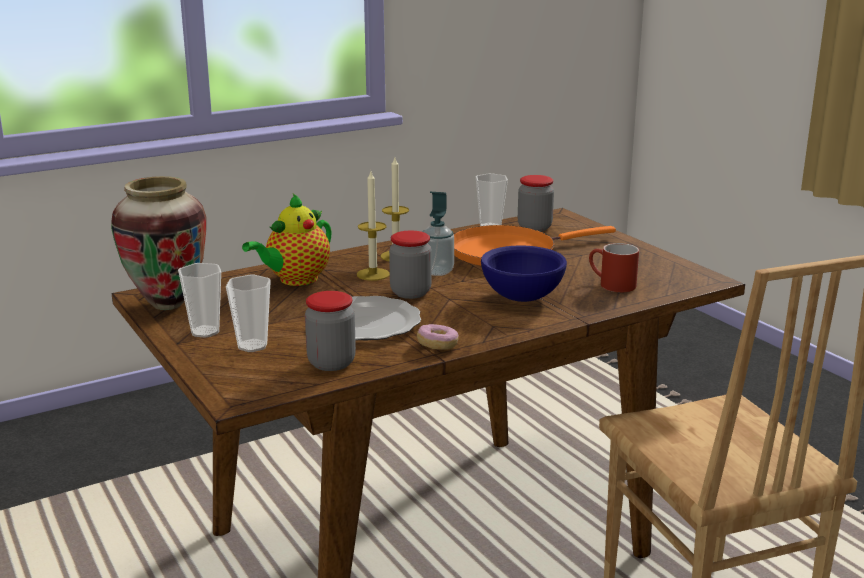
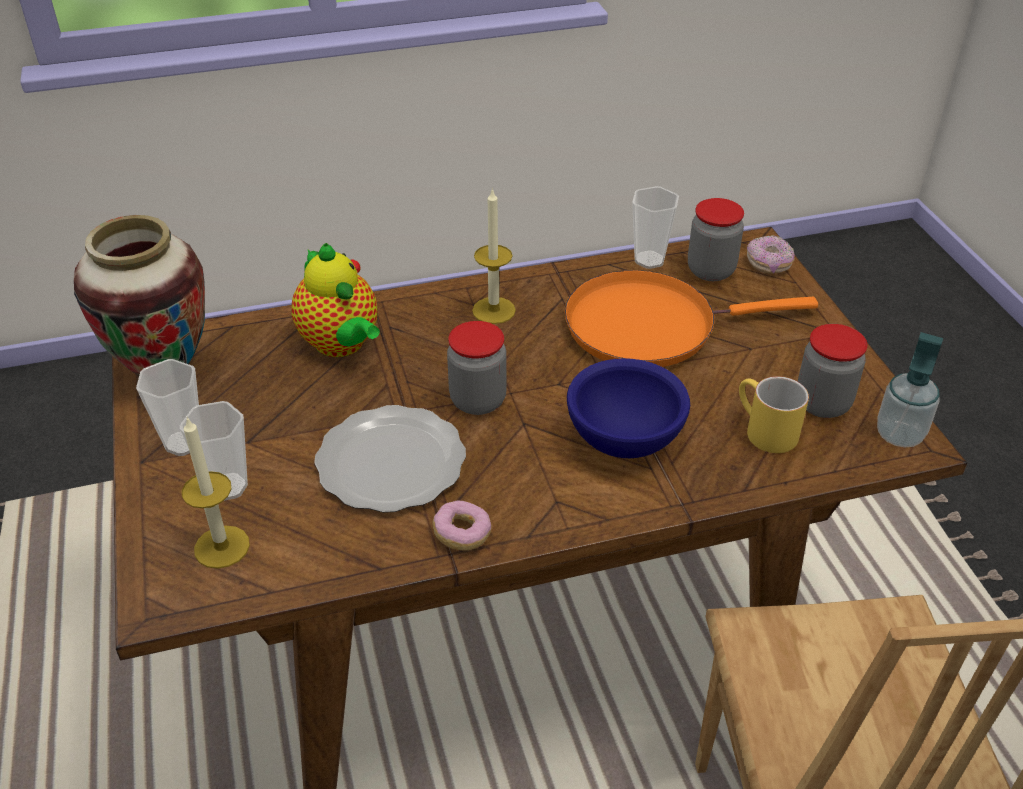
camera: 15 degrees right, 20 degrees up
teapot [242,194,332,286] -> teapot turned 90 degrees counterclockwise [292,243,380,357]
jar [305,291,356,371] -> jar moved to [798,324,867,418]
candle [357,171,390,281] -> candle moved to [182,417,250,569]
soap dispenser [422,192,454,276] -> soap dispenser moved to [877,332,943,447]
red mug [589,243,639,292] -> yellow mug [739,376,809,453]
none -> donut [747,235,795,274]

